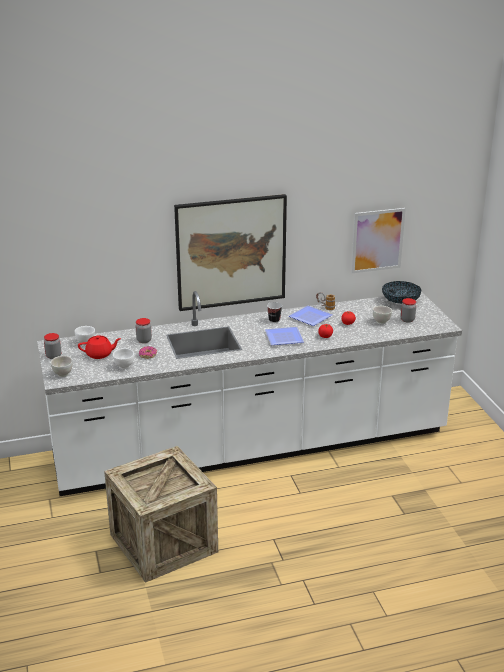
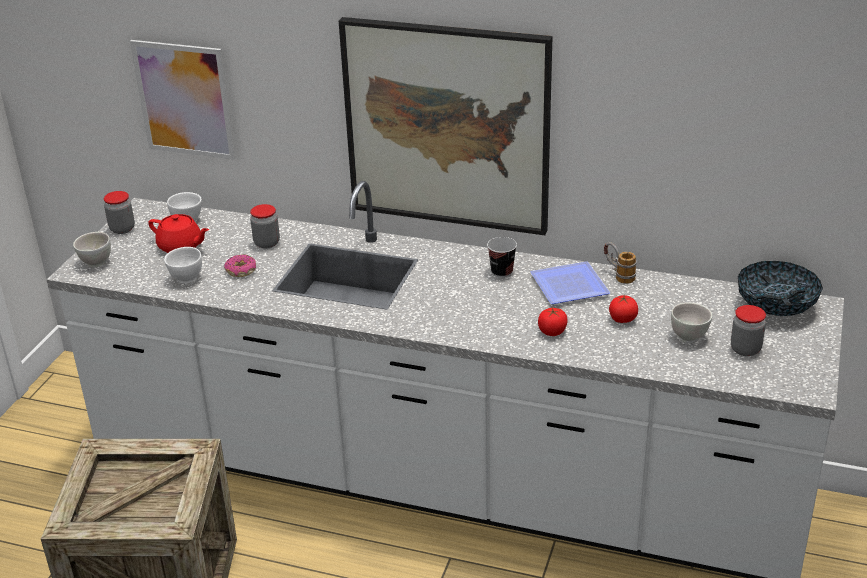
camera: 35 degrees right, 5 degrees up
plate [265,327,304,345] -> none
picture [351,208,406,273] -> picture moved to [130,40,236,160]

